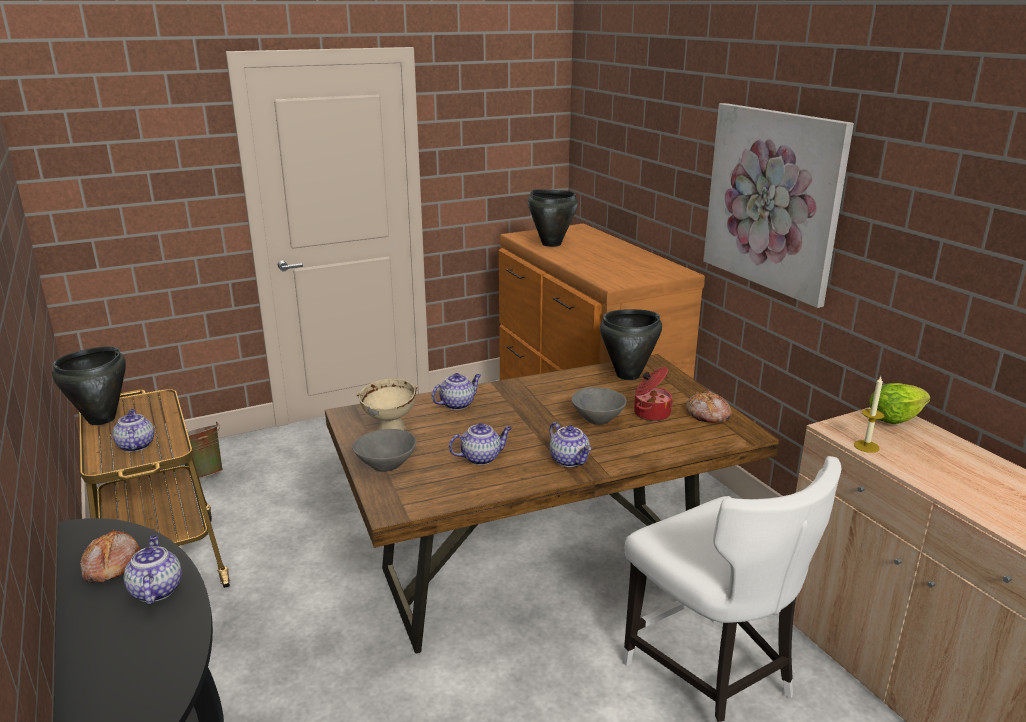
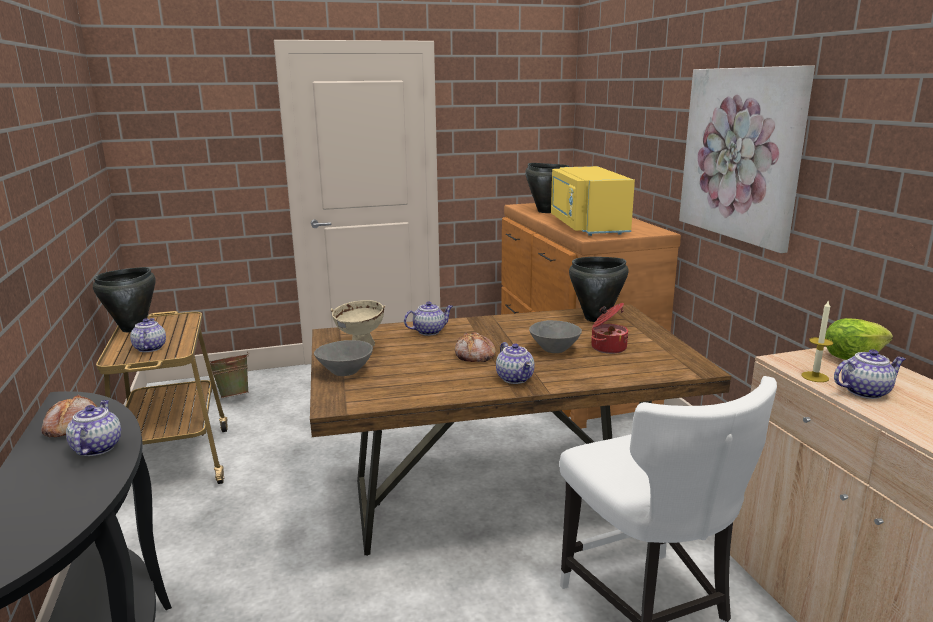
camera: 10 degrees right, 5 degrees down
teapot [449,423,512,465] -> teapot moved to [834,349,905,399]
bread [686,391,732,423] -> bread moved to [455,332,496,362]
none -> yellow microwave [551,166,635,236]

